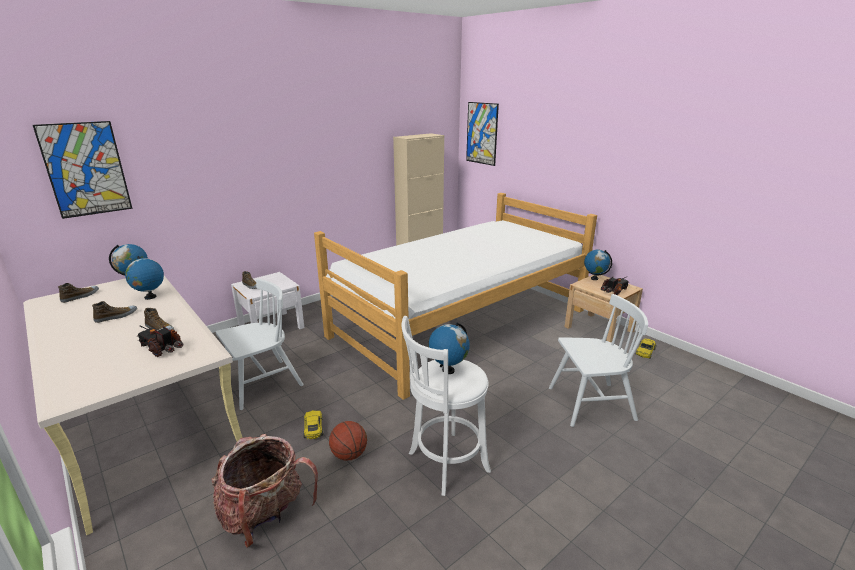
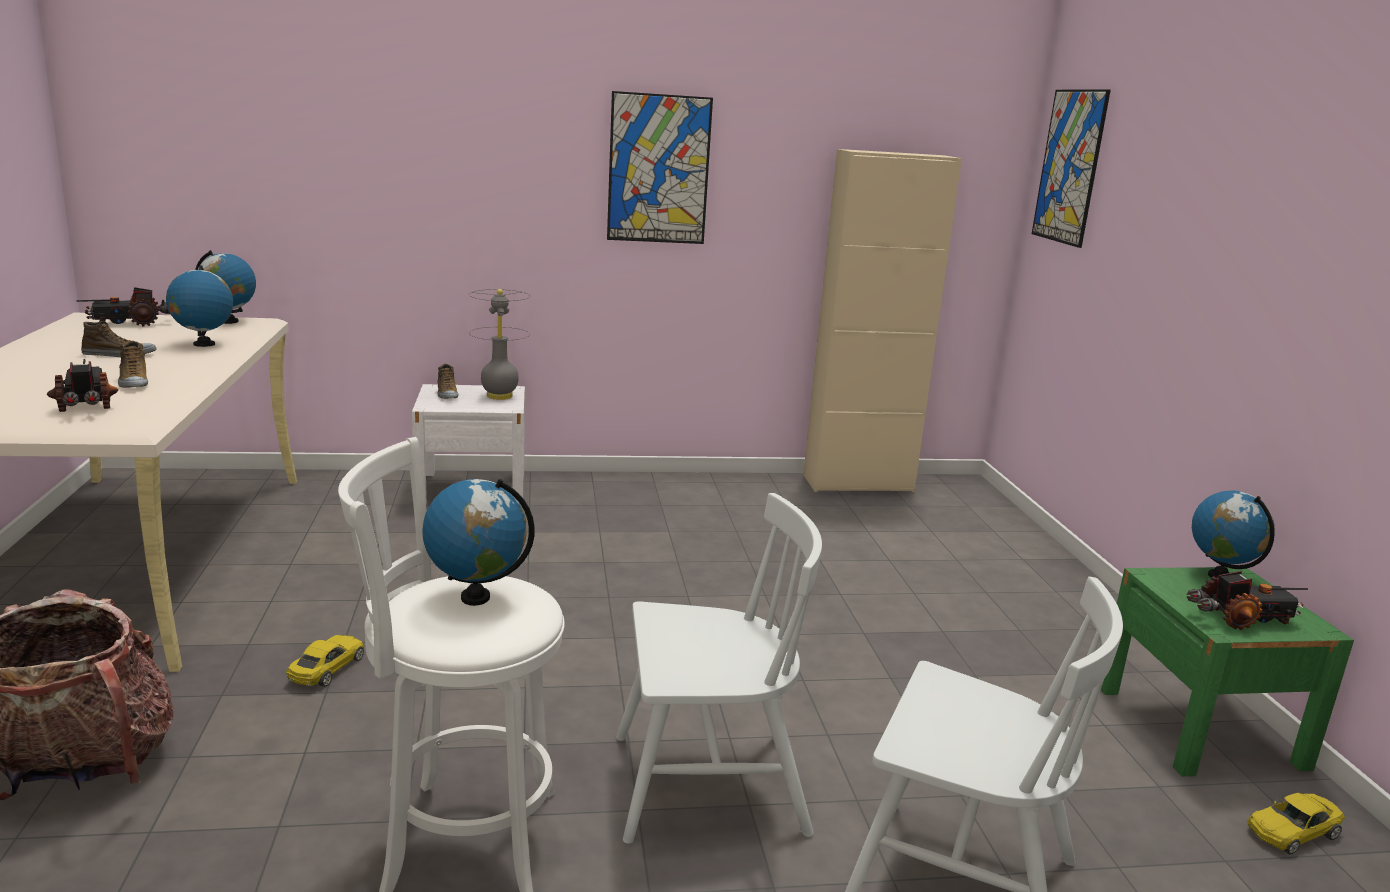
camera: 30 degrees right, 5 degrees down
picture [33,121,133,219] -> picture moved to [607,91,713,244]
shoe [58,283,99,303] -> toy truck [76,287,170,326]
white chair [216,279,304,410] -> white chair moved to [616,493,822,844]
bed [314,193,597,400] -> none
basketball [329,421,367,461] -> none
beige nightstand [564,275,643,343] -> green nightstand [1101,567,1354,777]
none -> grey table lamp [469,289,530,400]

